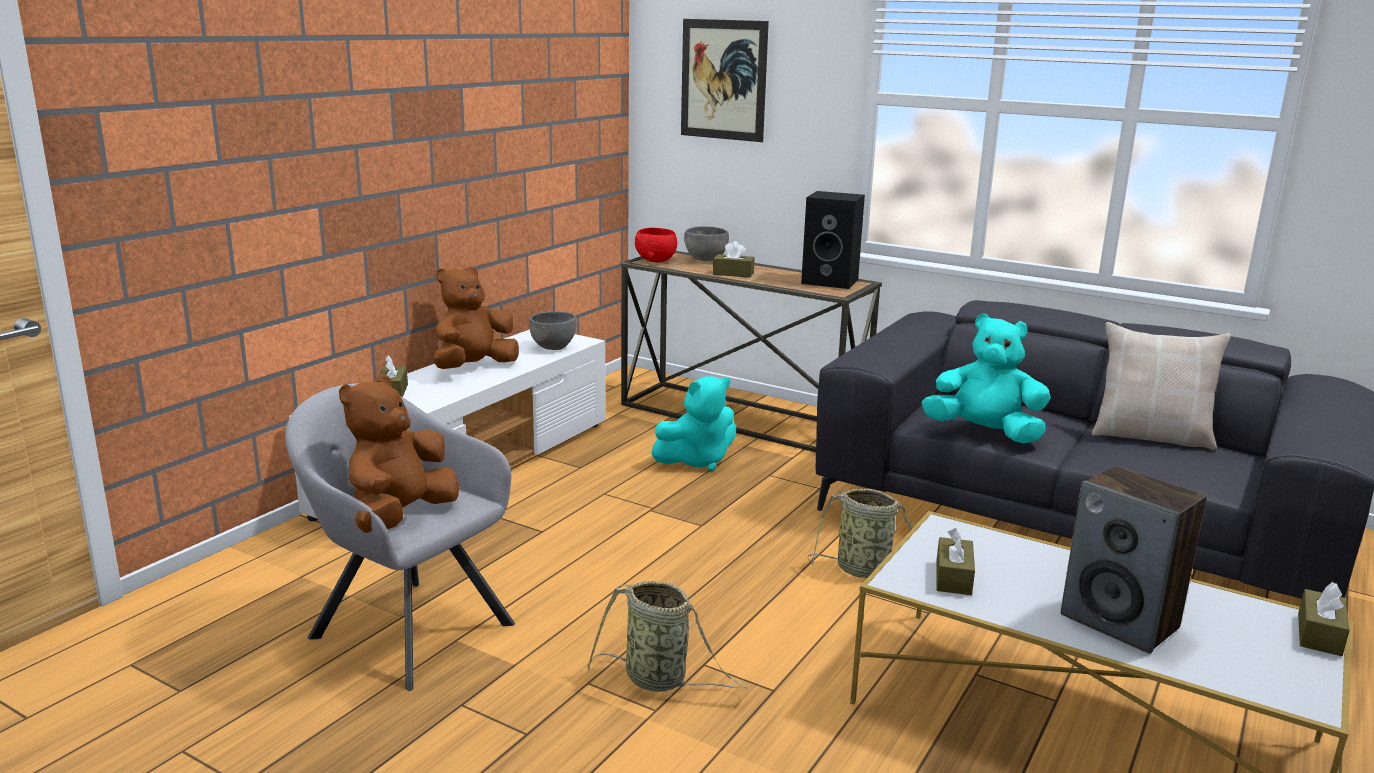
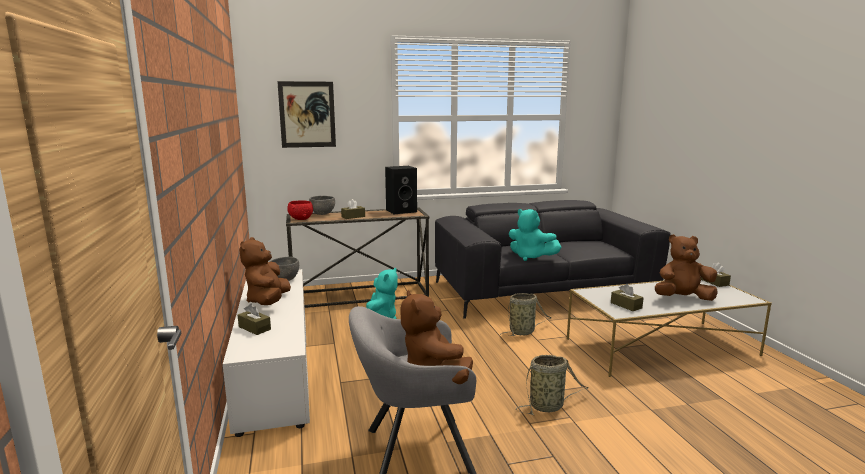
camera: 45 degrees left, 5 degrees down
turquoise plush toy [922,314,1051,444] -> turquoise plush toy turned 120 degrees counterclockwise [509,209,562,261]
speaker [1061,466,1207,654] -> brown plush toy [655,234,718,301]
beige pillow [1092,322,1231,450] -> none

